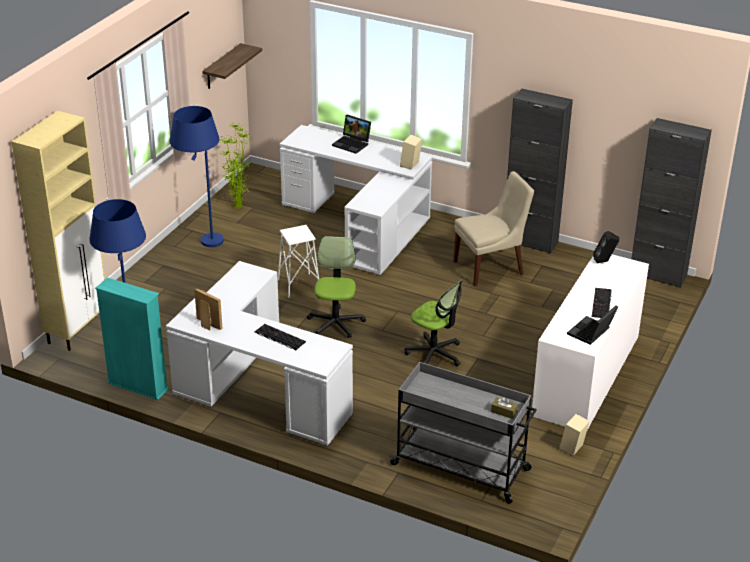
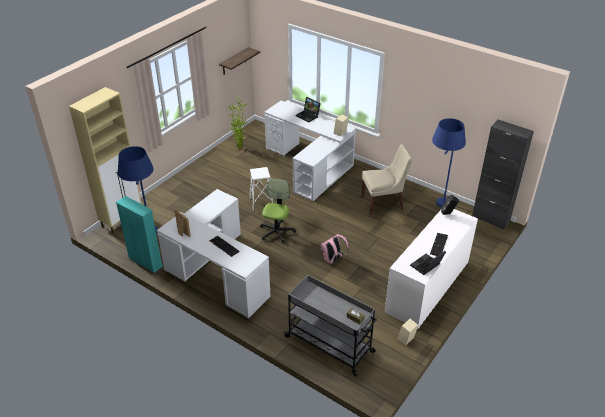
camera: 10 degrees right, 5 degrees up
blue floor lamp [170,106,224,247] -> blue floor lamp moved to [432,118,466,207]
office chair [404,279,463,367] -> pink backpack [320,234,349,264]
black cabinet [507,89,573,254] -> none

